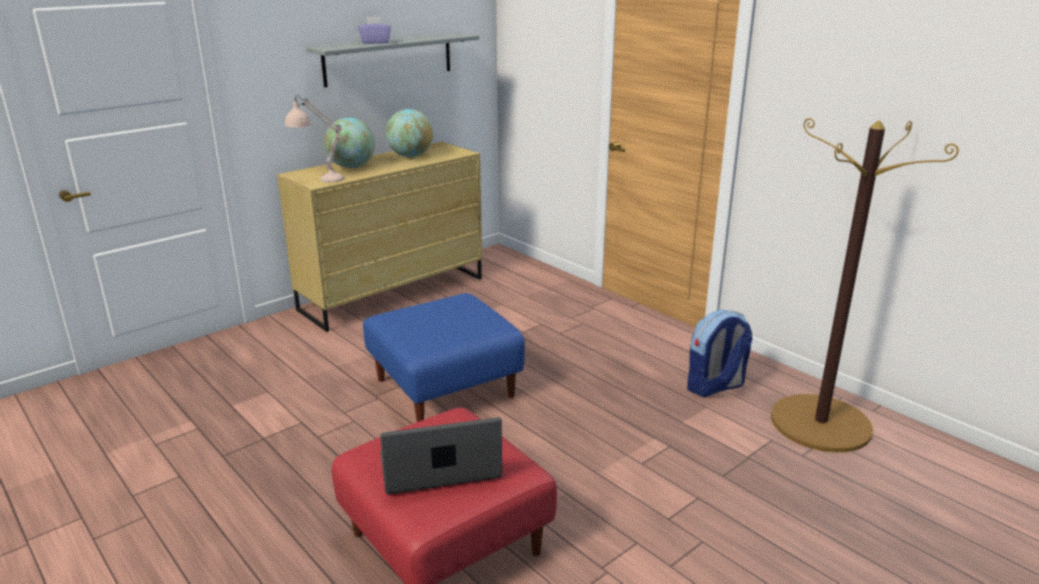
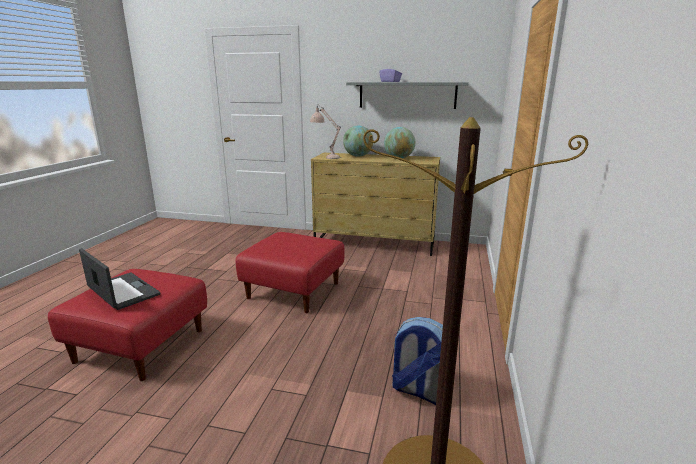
camera: 55 degrees right, 5 degrees down
blue ottoman [363,293,525,422] -> red ottoman [235,232,344,313]

